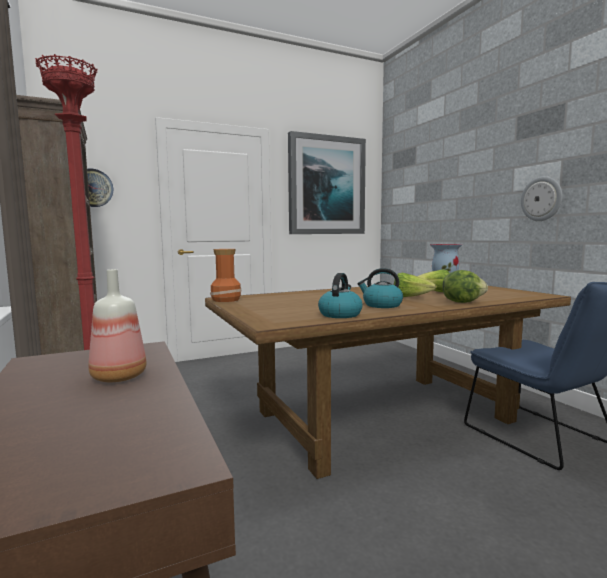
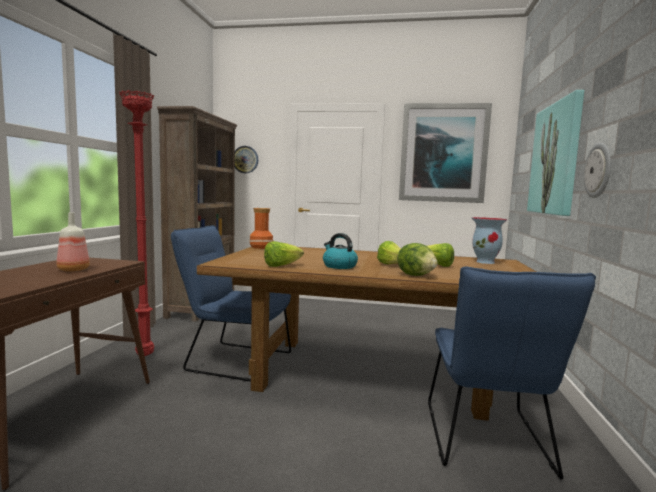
camera: 35 degrees right, 0 degrees up
kettle [318,273,363,318] -> lettuce [264,241,304,267]
none -> blue chair [171,225,291,381]
none -> picture [527,90,584,216]

